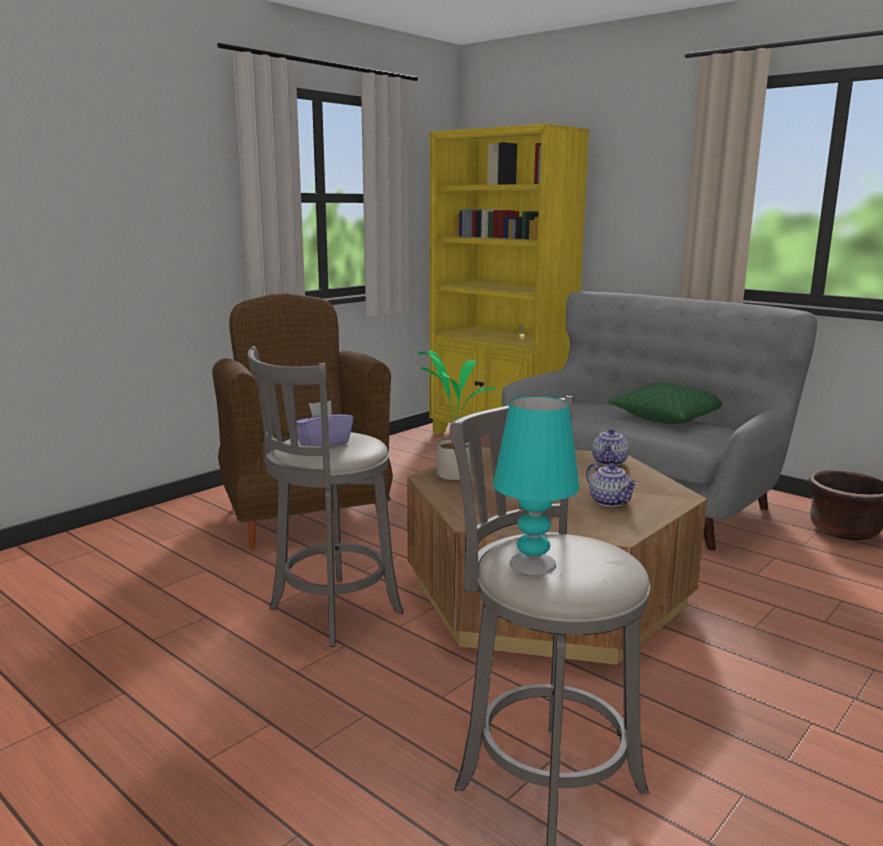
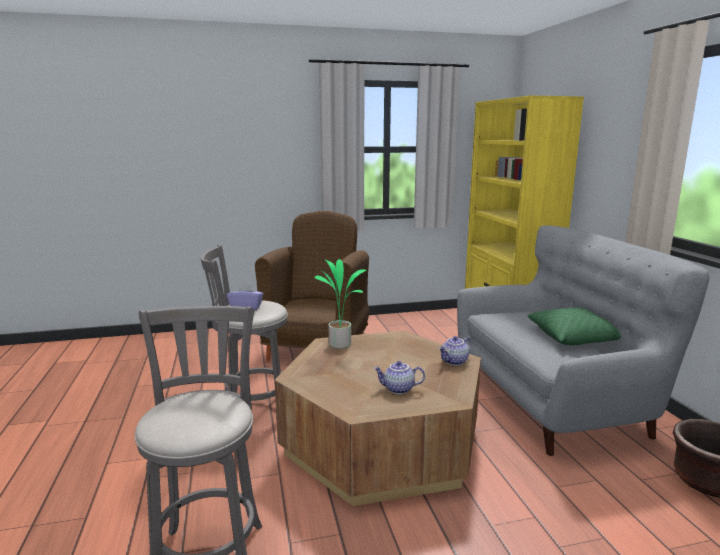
camera: 35 degrees right, 0 degrees up
turquoise table lamp [493,396,579,575] -> none
teapot [586,463,638,507] -> teapot turned 90 degrees clockwise [373,361,425,394]

